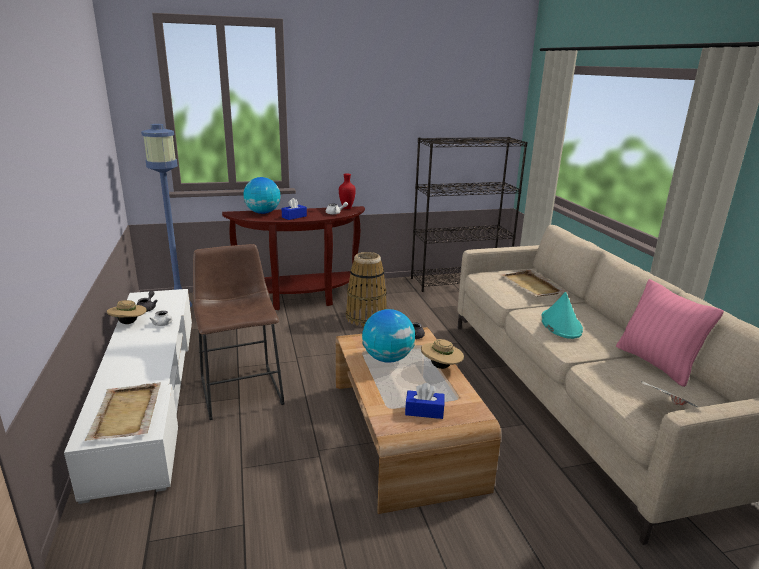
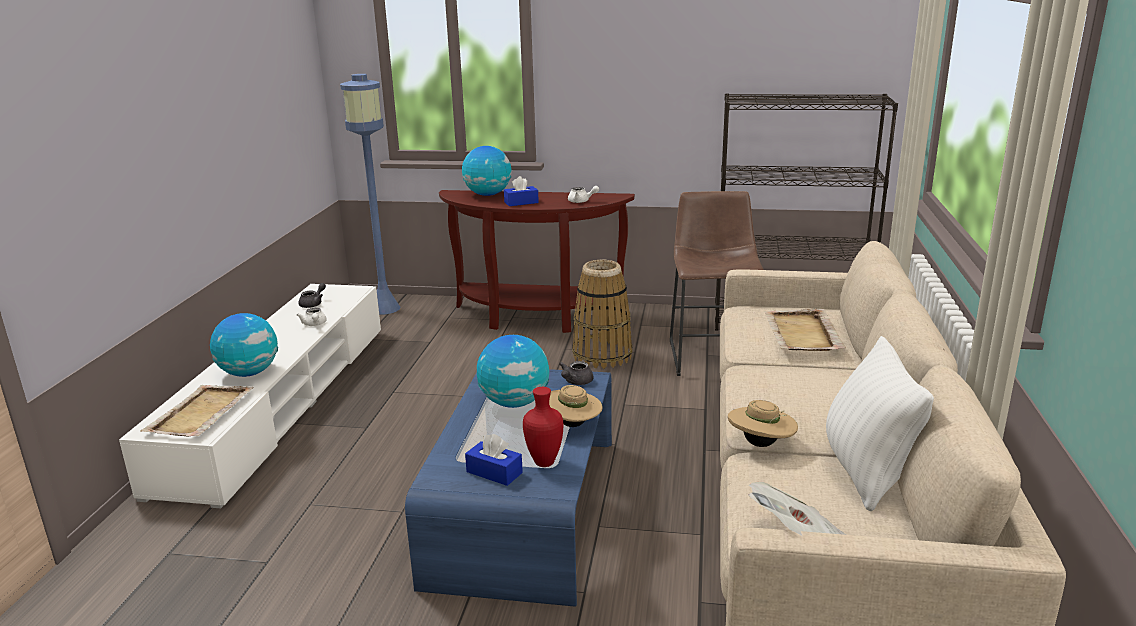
camera: 25 degrees right, 0 degrees up
beige hat [107,300,147,324] -> beige hat moved to [728,400,798,447]
brown stool [193,244,284,420] -> brown stool moved to [670,191,764,376]
brown coffee table [336,327,501,514] -> blue coffee table [405,369,612,607]
red vase [339,174,356,209] -> red vase moved to [523,387,563,467]
turquoise hat [541,292,583,339] -> none
pink pillow [616,279,724,387] -> white pillow [826,336,934,511]
none -> globe [210,313,278,377]

